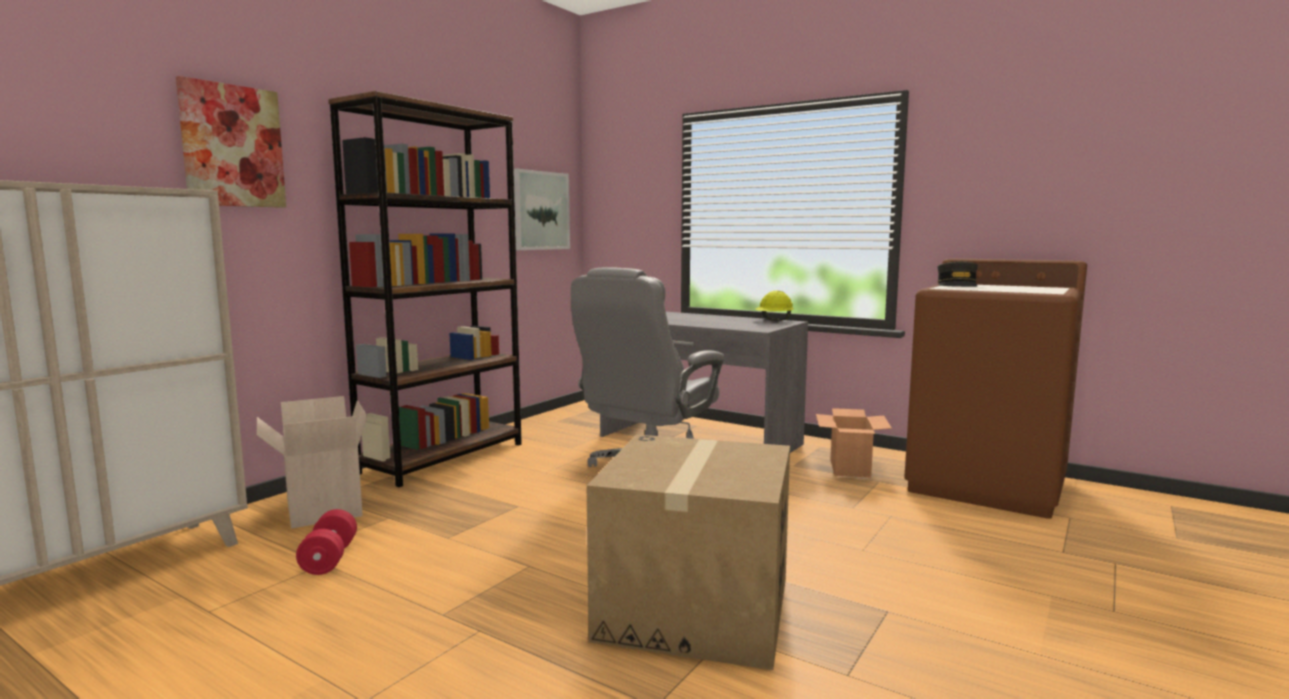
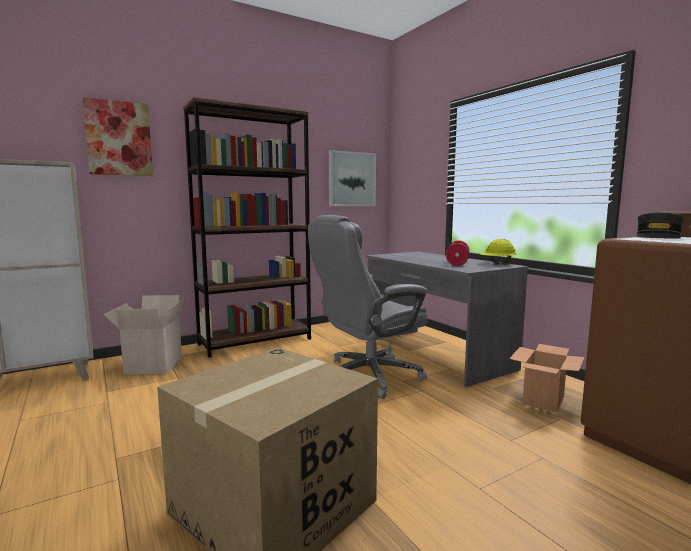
camera: 25 degrees right, 0 degrees up
red dumbbell [296,509,357,575] -> red dumbbell moved to [446,240,469,266]

